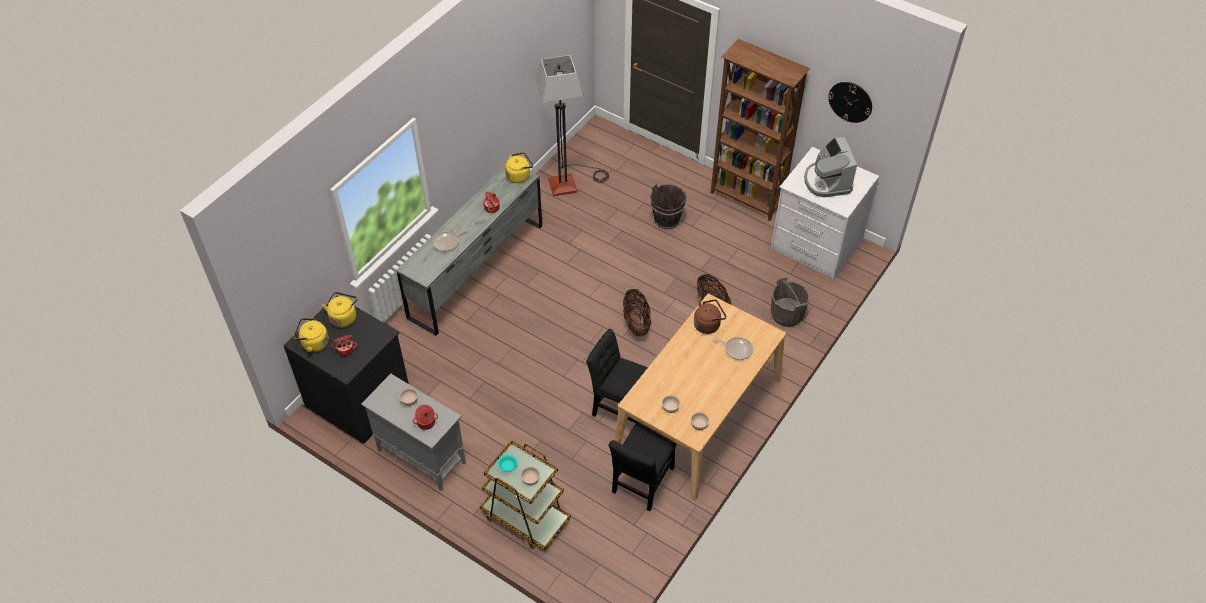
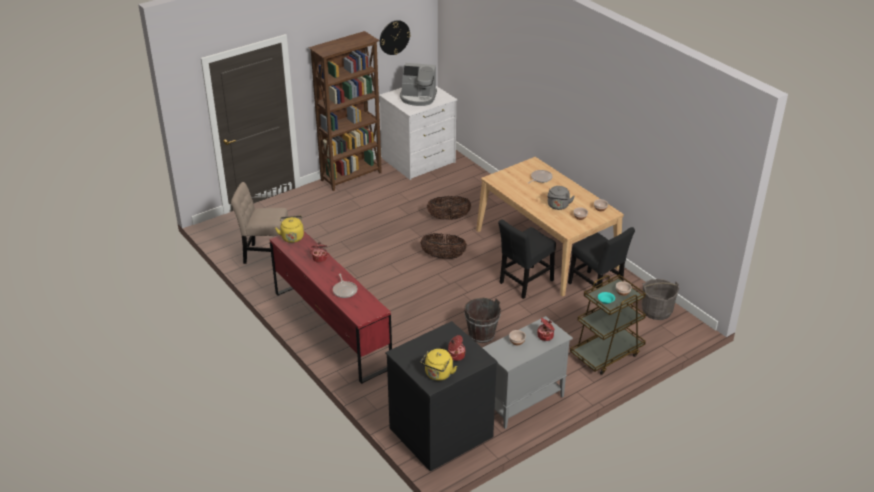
camera: 70 degrees left, 15 degrees down
yellow kettle [322,292,358,327] -> none
grey dresser [396,166,542,336] -> red dresser [269,231,392,384]
floor lamp [536,55,609,196] -> beige chair [231,182,288,264]
brown bucket [650,184,687,229] -> brown bucket moved to [464,298,501,343]
brown kettle [694,299,726,334] -> none
grey bucket [771,277,810,327] -> grey bucket moved to [642,279,679,320]
none -> grey kettle [547,186,575,210]

